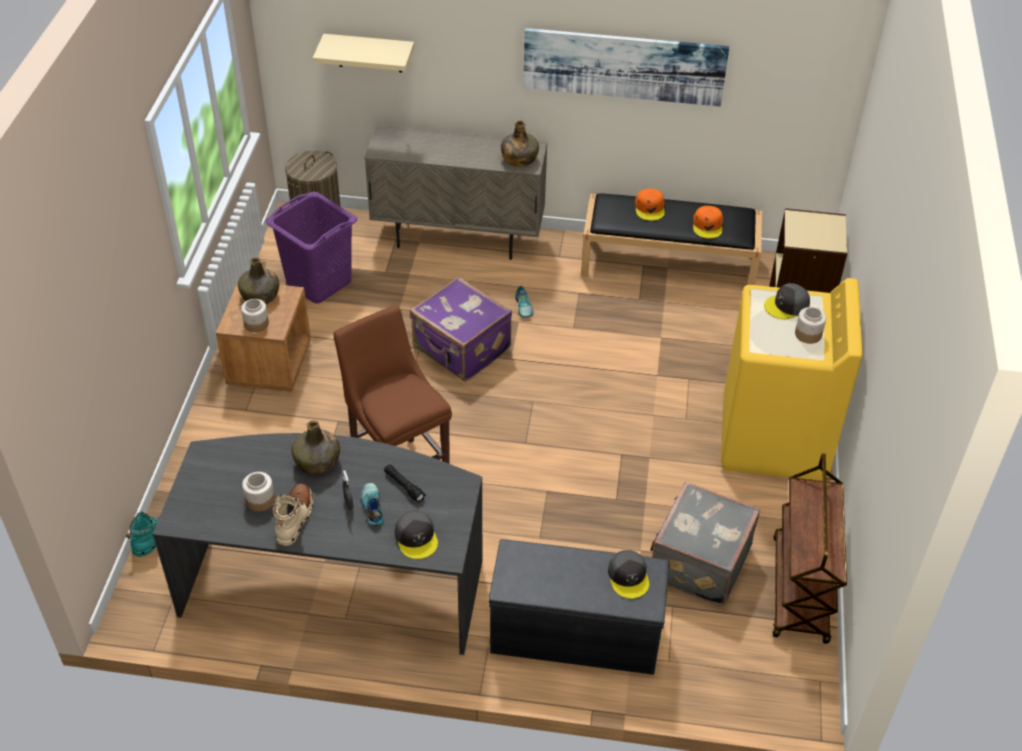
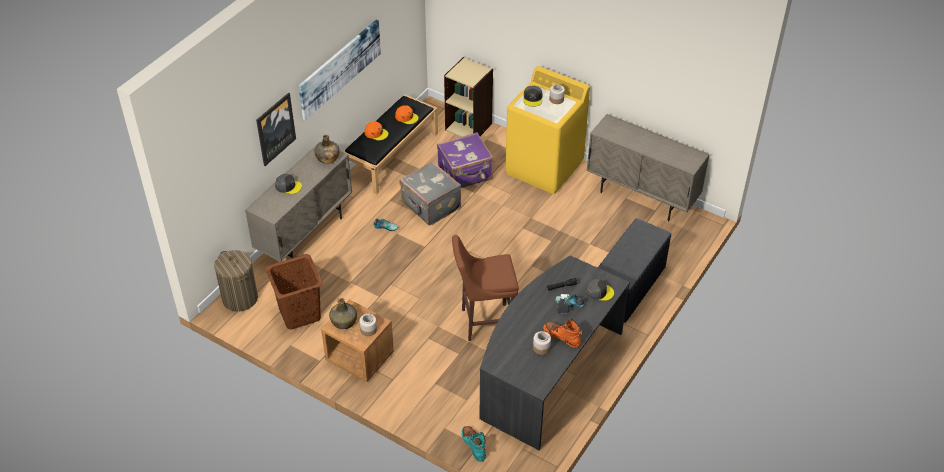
camera: 65 degrees left, 0 degrees up
purple laundry basket [265,192,357,304] -> brown laundry basket [265,254,323,330]
beige boot [273,483,313,546] -> orange boot [543,319,583,348]
green bottle [292,420,340,475] -> none
beige shelf [313,34,414,73] -> none
purple suitcase [410,277,512,381] -> purple suitcase moved to [437,132,494,188]
grey cap [608,550,649,599] -> grey cap moved to [275,174,302,194]
grey suitcase [650,481,760,606] -> grey suitcase moved to [399,161,461,225]
brown cart [772,453,847,644] -> beige cabinet [586,114,710,222]
none -> picture [256,93,296,166]

